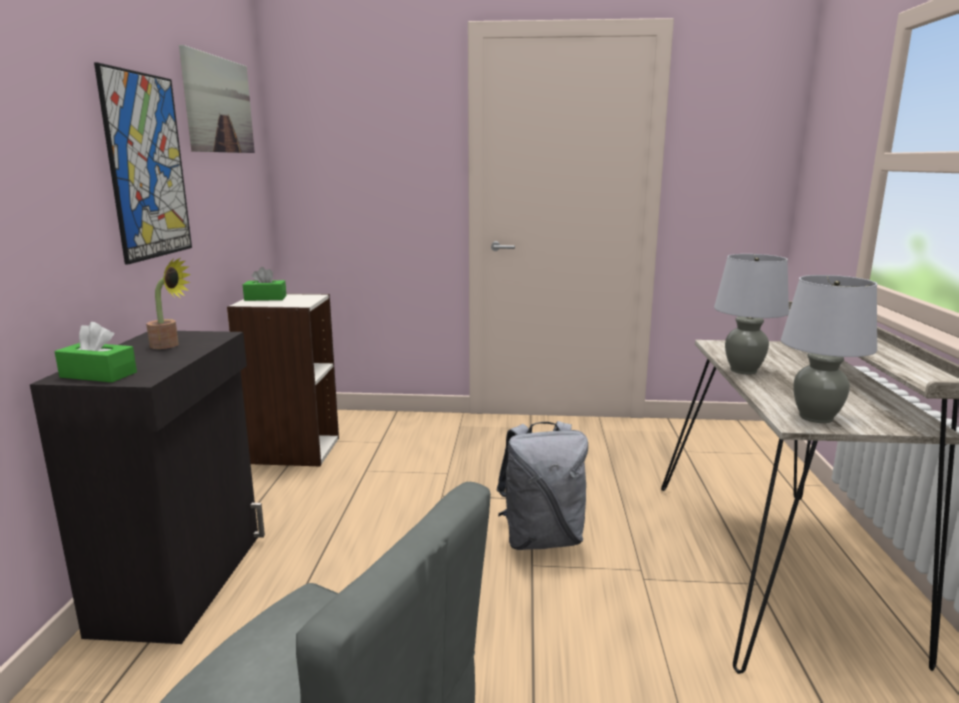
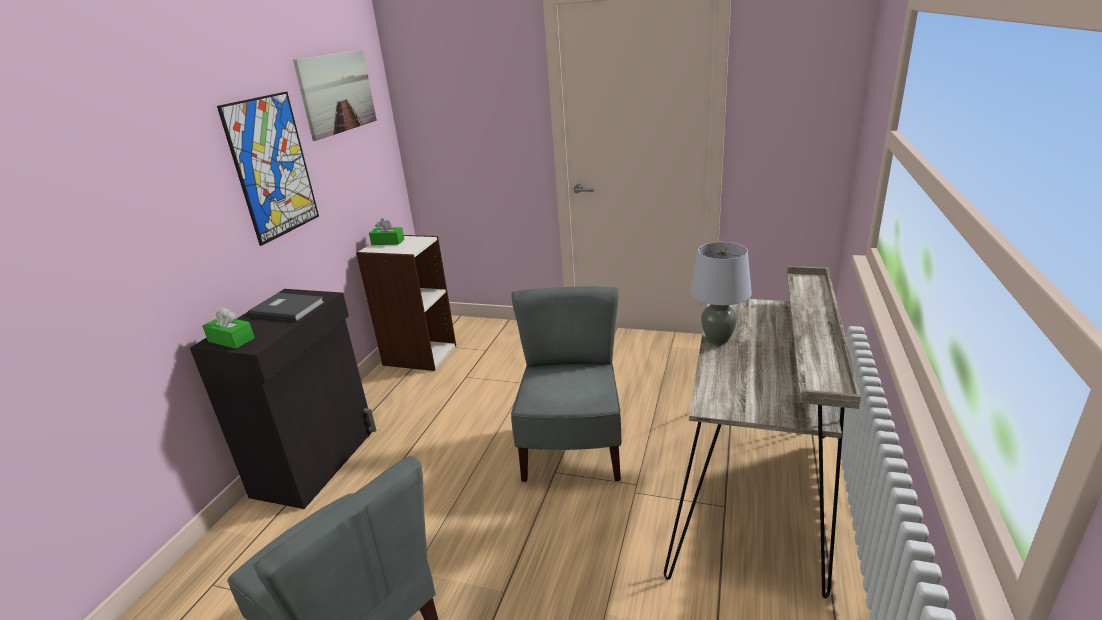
camera: 15 degrees right, 10 degrees up
potted plant [146,257,191,349] -> grey book [248,293,324,321]
grey backpack [496,421,588,550] -> grey chair [511,286,621,482]
grey table lamp [781,275,877,423] -> none

